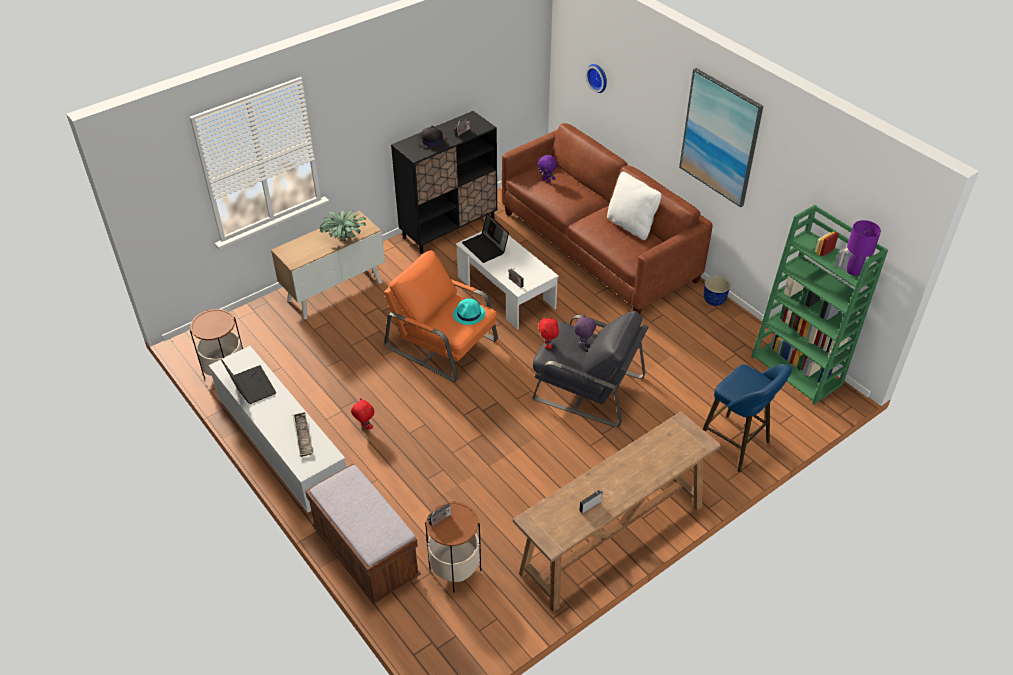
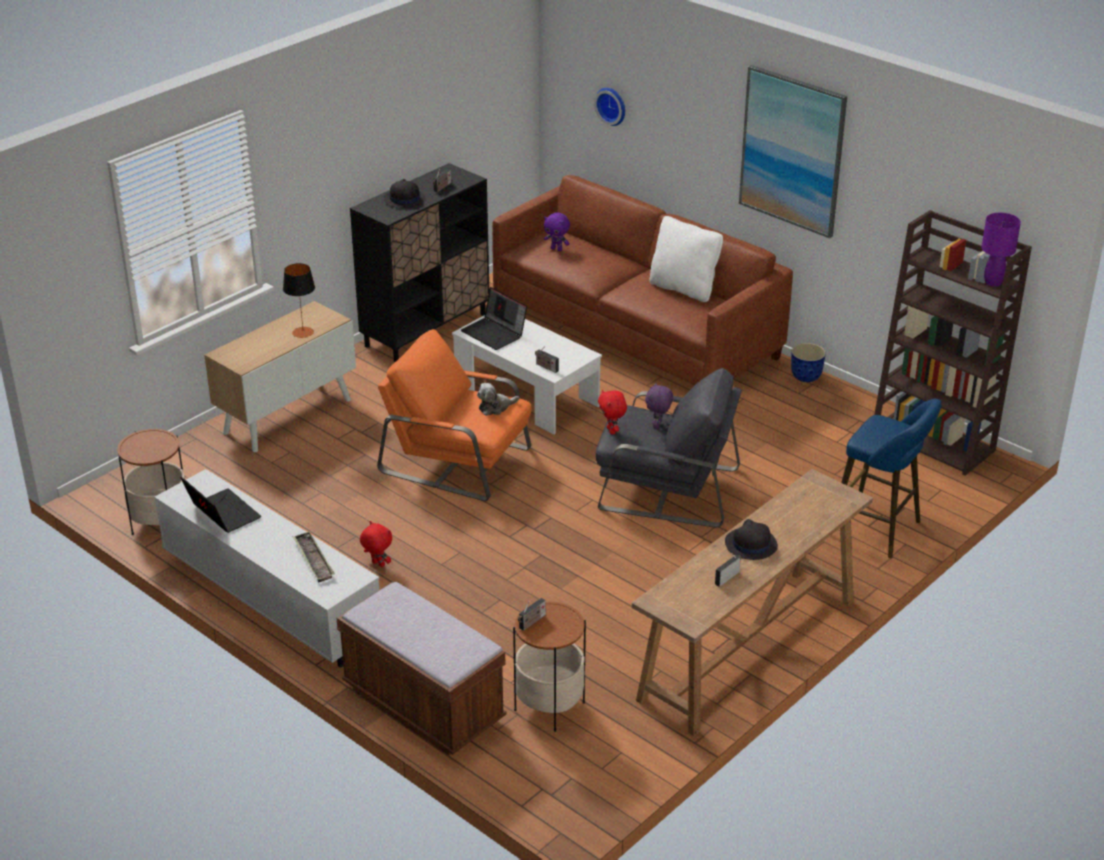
camera: 10 degrees left, 10 degrees down
potted plant [319,210,366,241] -> table lamp [283,263,315,338]
turquoise hat [453,298,485,325] -> plush toy [477,383,519,416]
green bookcase [751,205,888,404] -> brown bookcase [874,210,1032,476]
none -> black hat [725,519,778,560]

